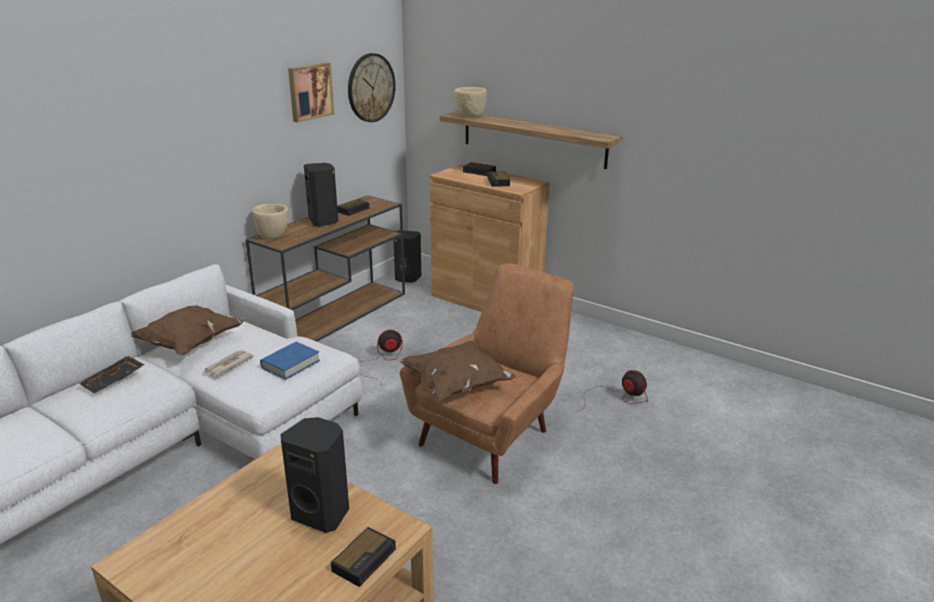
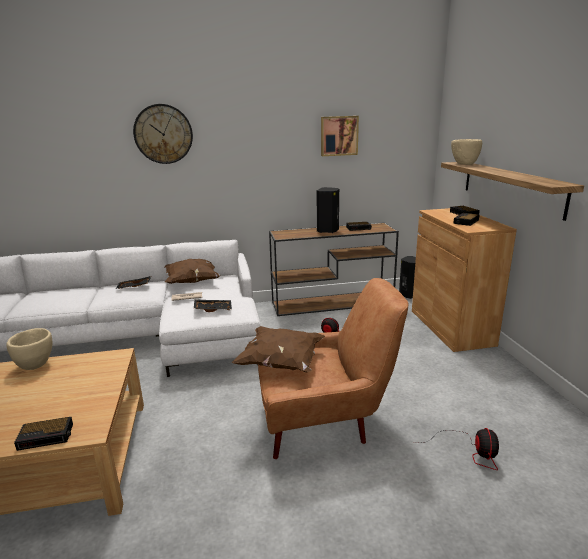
camera: 45 degrees right, 5 degrees down
beige bowl [253,204,289,239] -> beige bowl moved to [7,328,52,370]
blue book [260,342,320,380] -> black tray [194,299,232,312]
black speaker [280,417,349,533] -> none
wall clock [348,53,396,122] -> wall clock moved to [133,104,193,164]

